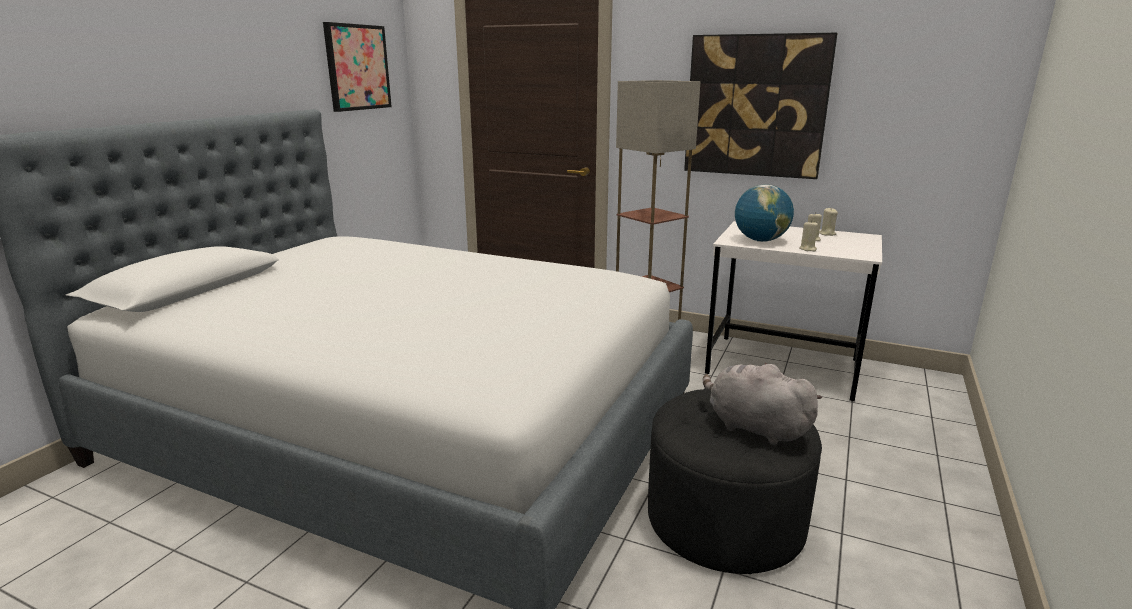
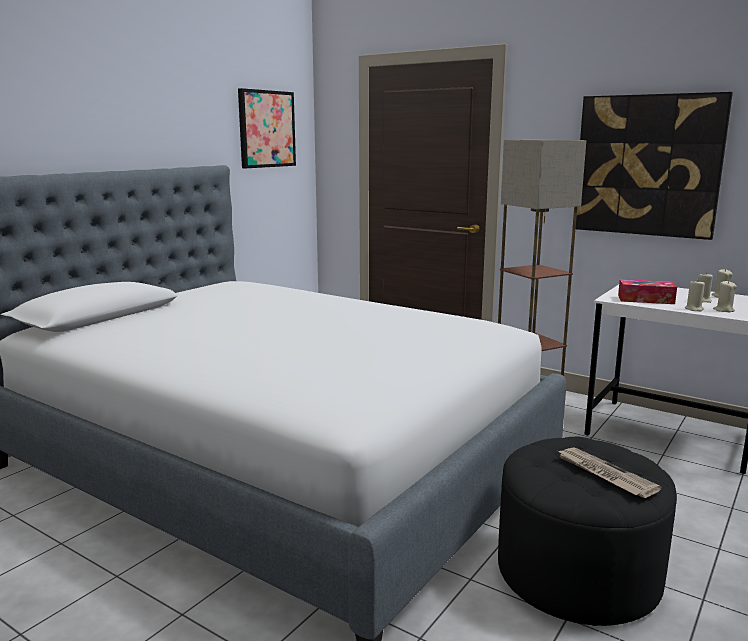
camera: 10 degrees right, 5 degrees down
grey plush toy [703,362,822,445] -> newspaper [556,447,661,498]
globe [735,184,794,242] -> tissue box [618,279,677,304]
none -> beige candle [713,281,737,312]

